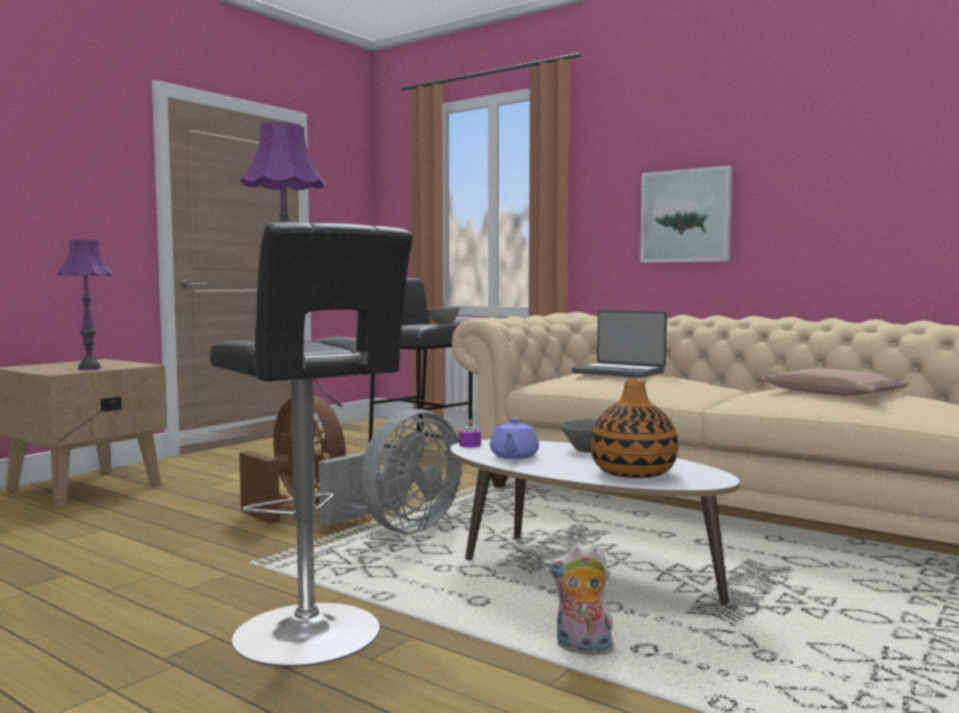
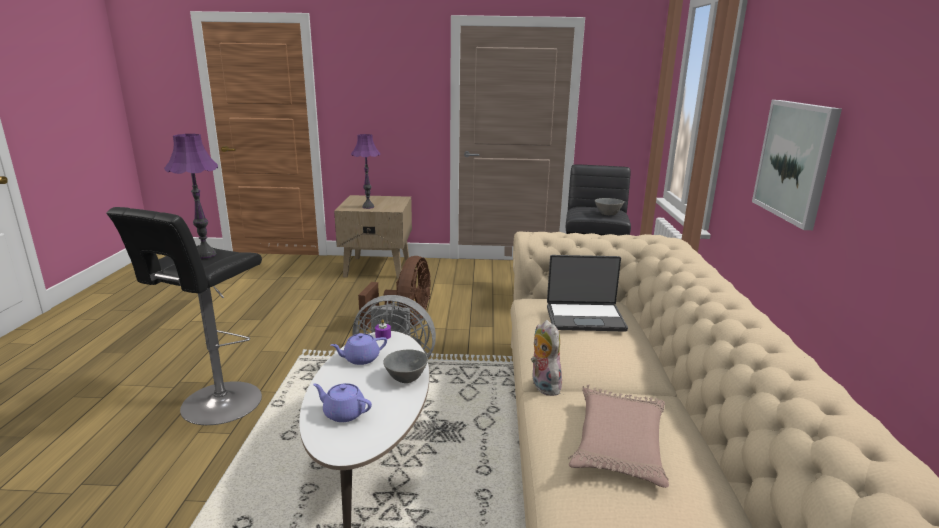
camera: 55 degrees right, 15 degrees up
plush toy [548,543,613,655] -> plush toy moved to [531,320,562,396]
laptop [572,310,667,378] -> laptop turned 90 degrees counterclockwise [547,255,628,332]
vase [590,380,678,478] -> purple teapot [313,383,372,422]

